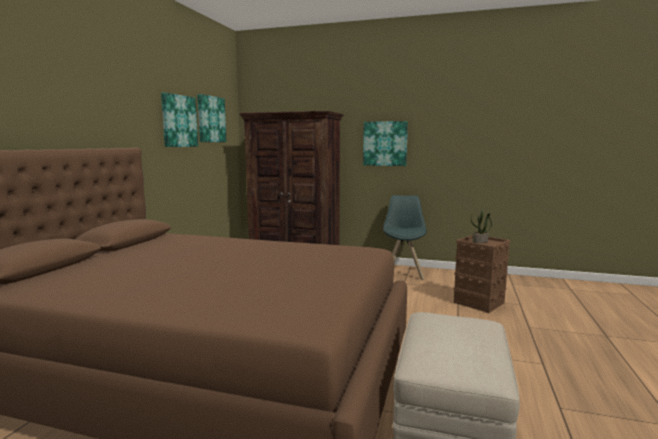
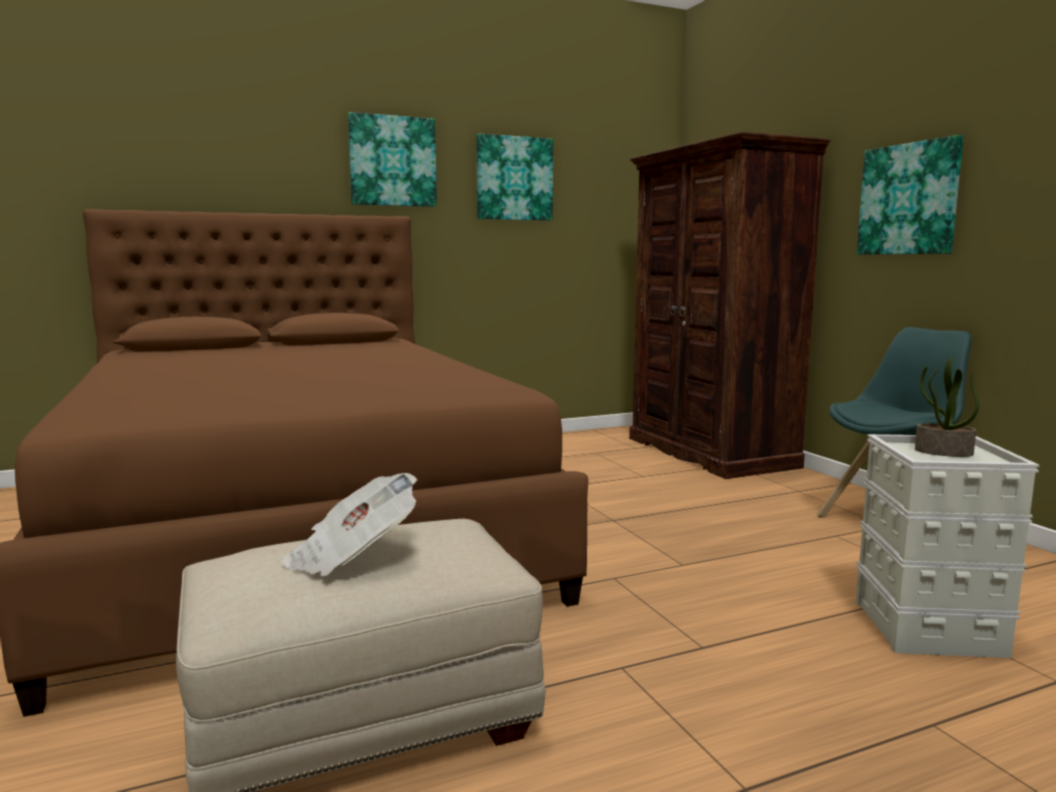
camera: 50 degrees right, 0 degrees up
picture [197,94,226,142] -> picture moved to [348,112,437,207]
brown storage box [453,235,510,313] -> grey storage box [856,434,1039,658]
none -> newspaper [282,473,417,576]

